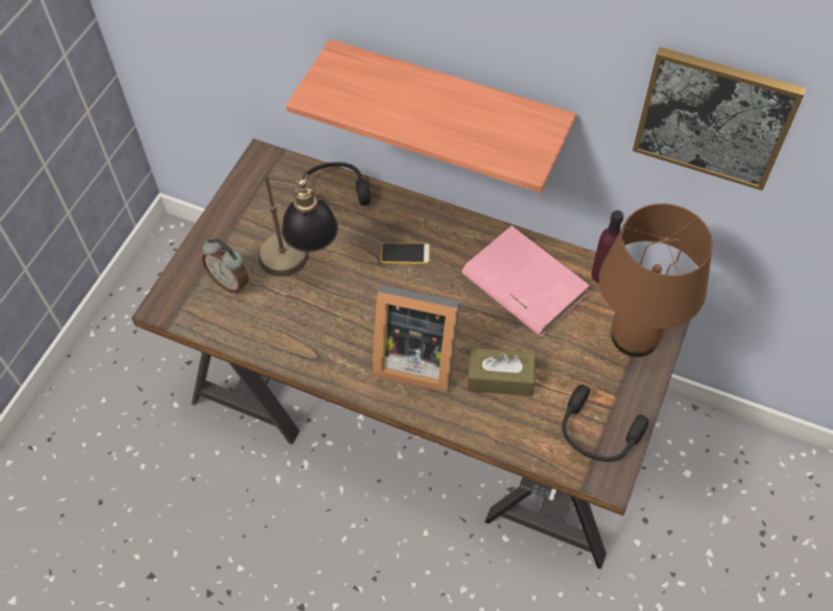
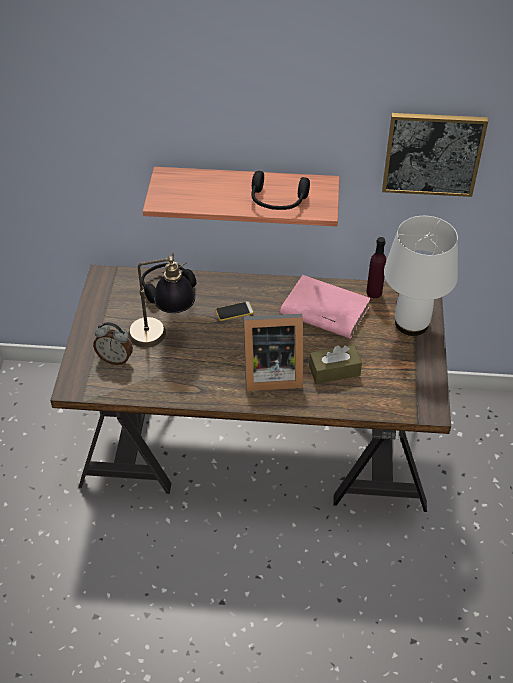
camera: 20 degrees left, 10 degrees down
black headphones [562,384,649,462] -> black headphones moved to [251,171,310,210]
brown table lamp [599,203,713,357] -> white table lamp [384,216,458,336]

